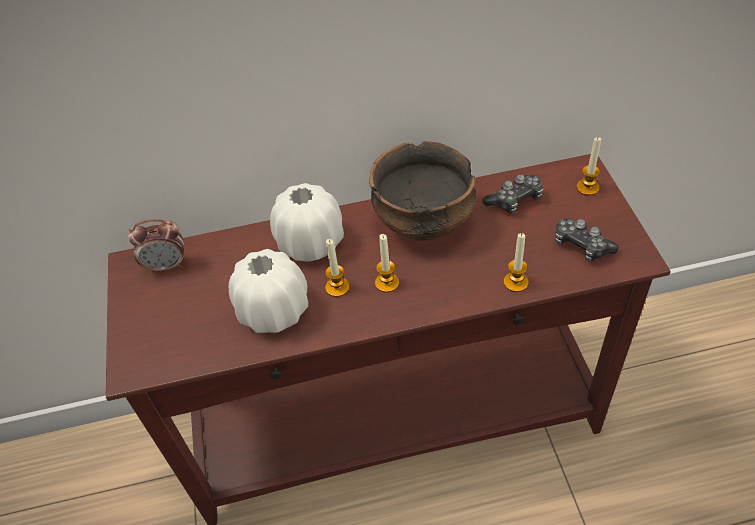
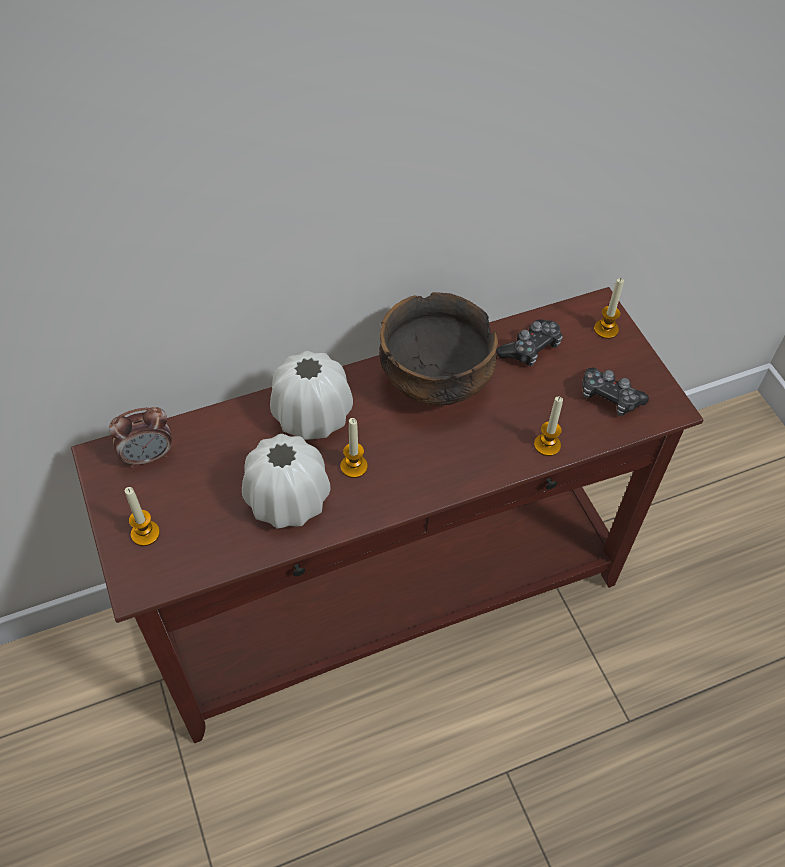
camera: 15 degrees left, 5 degrees up
candle [375,234,399,293] -> candle moved to [125,487,160,546]

